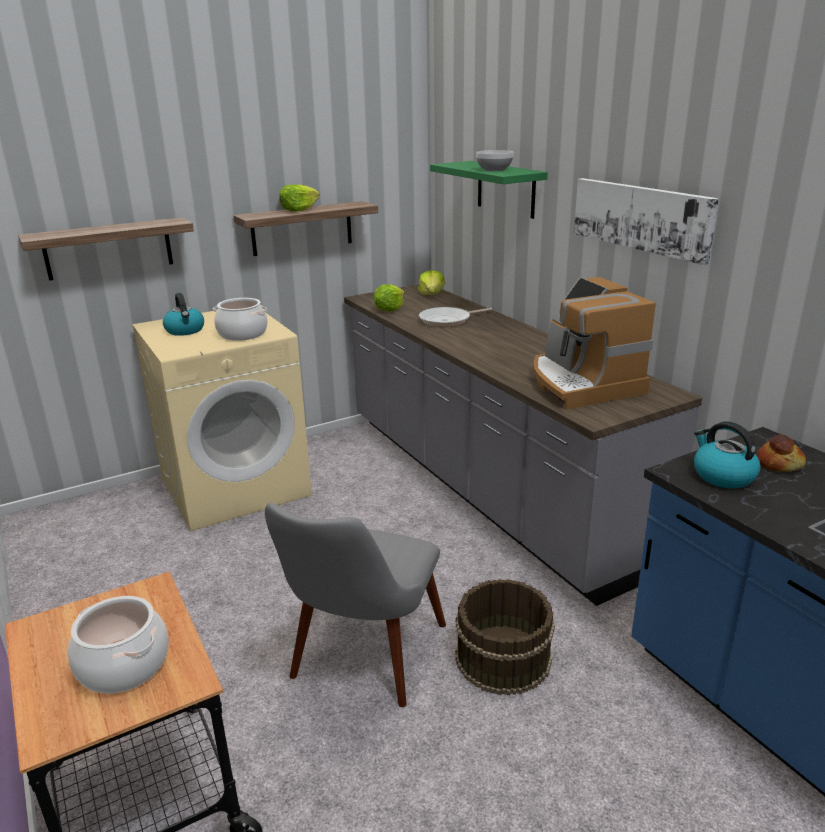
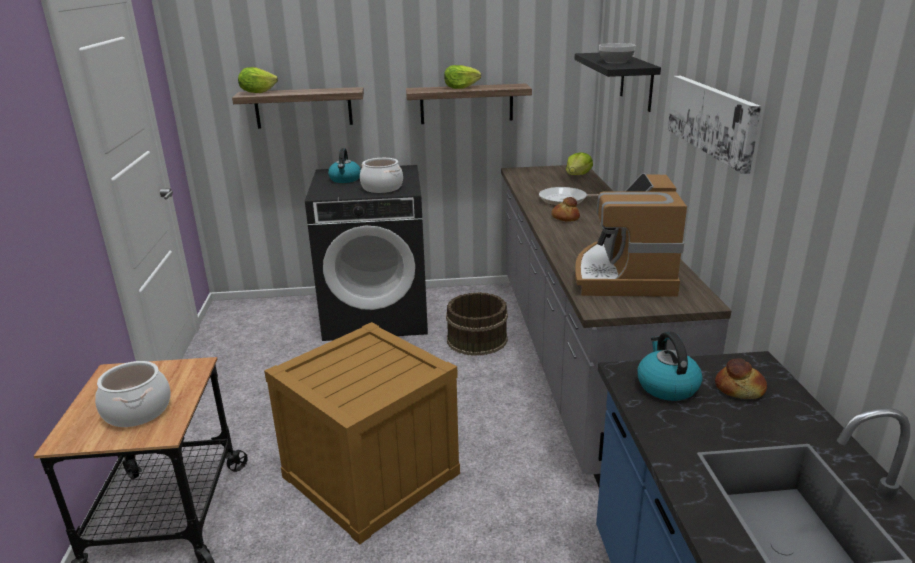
camera: 25 degrees right, 0 degrees up
beige washing machine [132,311,312,531] -> black washing machine [305,165,428,341]
grey chair [265,503,446,707] -> crate [264,322,460,544]
lettuce [374,284,405,311] -> lettuce moved to [238,67,278,93]
green shelf [430,161,548,219] -> black shelf [575,53,661,112]
brown bucket [455,579,555,695] -> brown bucket moved to [446,292,508,356]
none -> bread [552,197,580,222]

